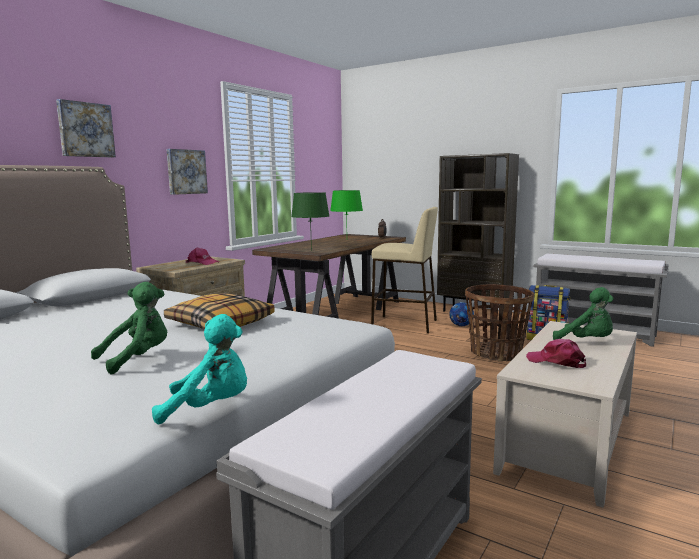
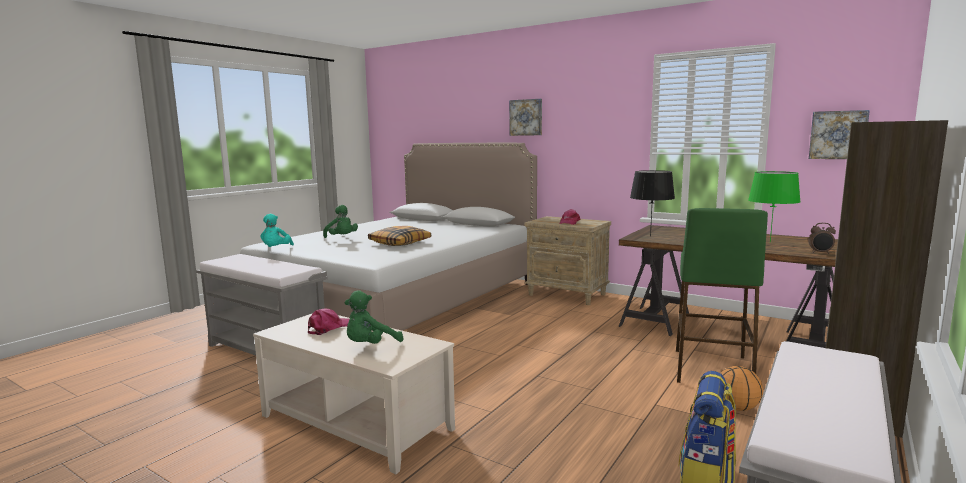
camera: 90 degrees right, 0 degrees up
picture [167,149,208,195] -> picture moved to [809,110,870,159]
green table lamp [291,192,329,251] -> black table lamp [630,170,675,236]
beige stool [371,207,438,334] -> green stool [676,208,768,383]
football [449,302,474,326] -> basketball [721,366,763,411]
basket [465,284,534,362] -> none

